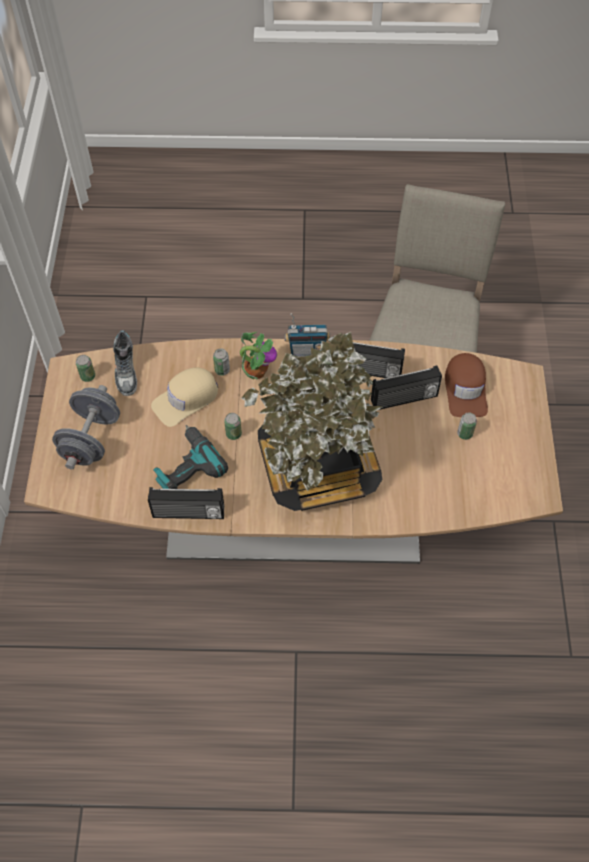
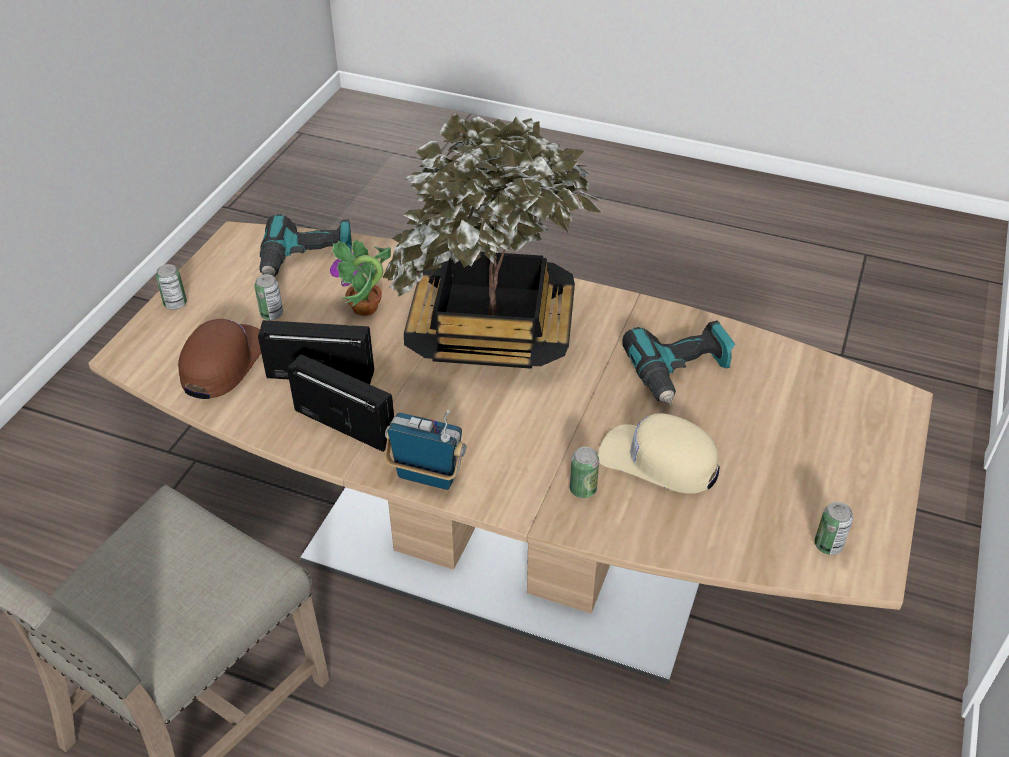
camera: 160 degrees left, 15 degrees down
grey dumbbell [52,385,120,470] -> none
shoe [113,330,137,396] -> none
radio [148,487,224,519] -> none
beige cap [151,367,218,427] -> beige cap turned 135 degrees counterclockwise [597,413,719,494]
can [224,413,242,440] -> can moved to [156,264,187,310]
potted plant [240,332,277,380] -> potted plant moved to [330,239,391,316]
none -> power drill [259,214,352,277]

